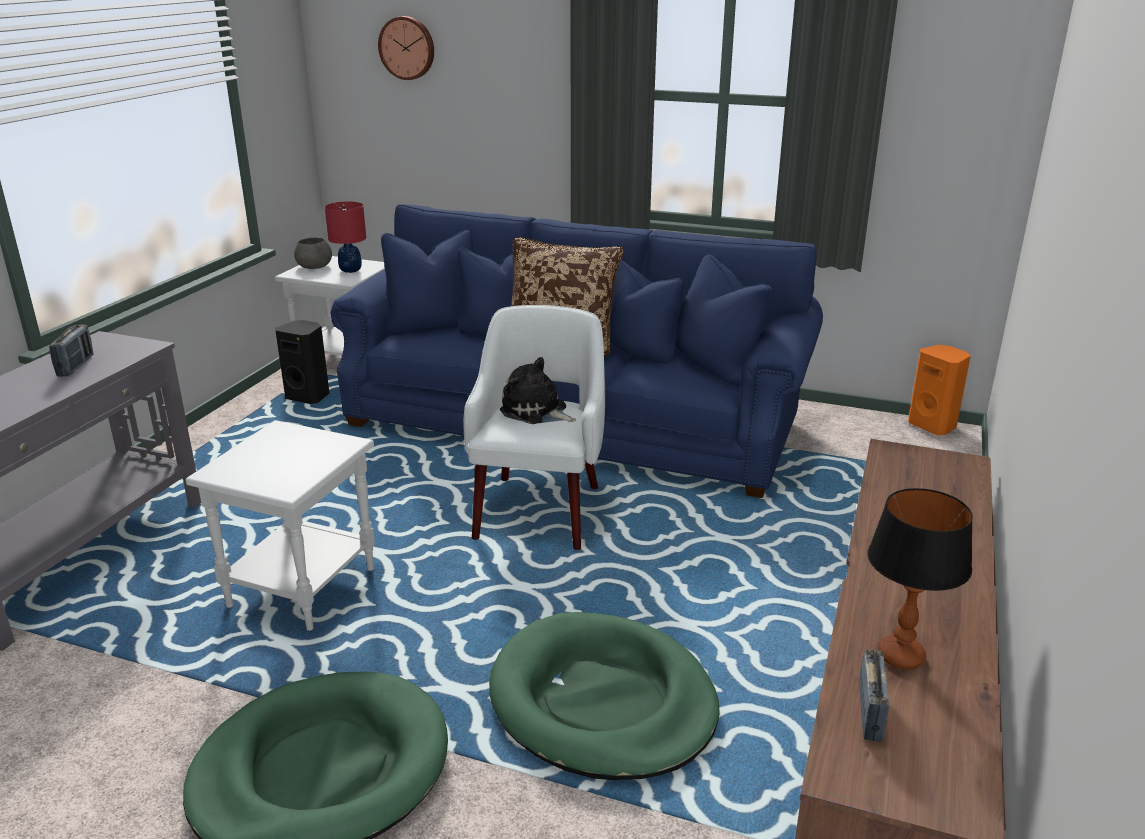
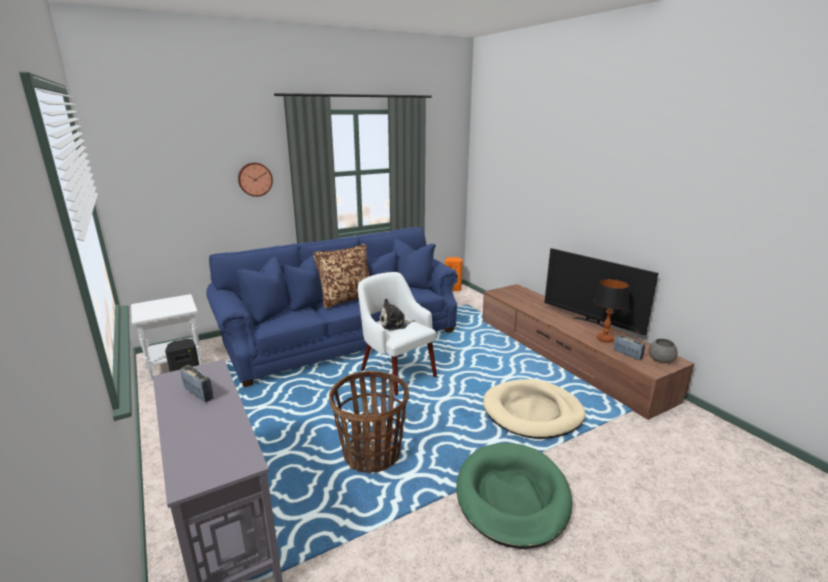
camera: 50 degrees left, 5 degrees down
white side table [186,420,375,631] -> basket [329,371,409,473]
grey bowl [294,237,332,269] -> grey bowl moved to [648,338,678,363]
red table lamp [325,201,366,273] -> none
wall clock [378,16,434,80] -> wall clock moved to [238,163,273,197]
green dog bed [489,612,720,780] -> beige dog bed [483,379,585,439]
none -> television [544,248,658,336]

